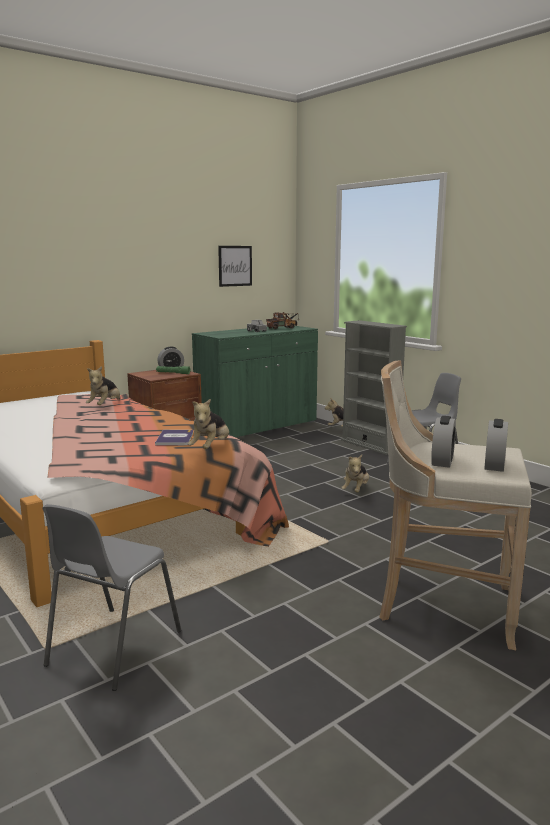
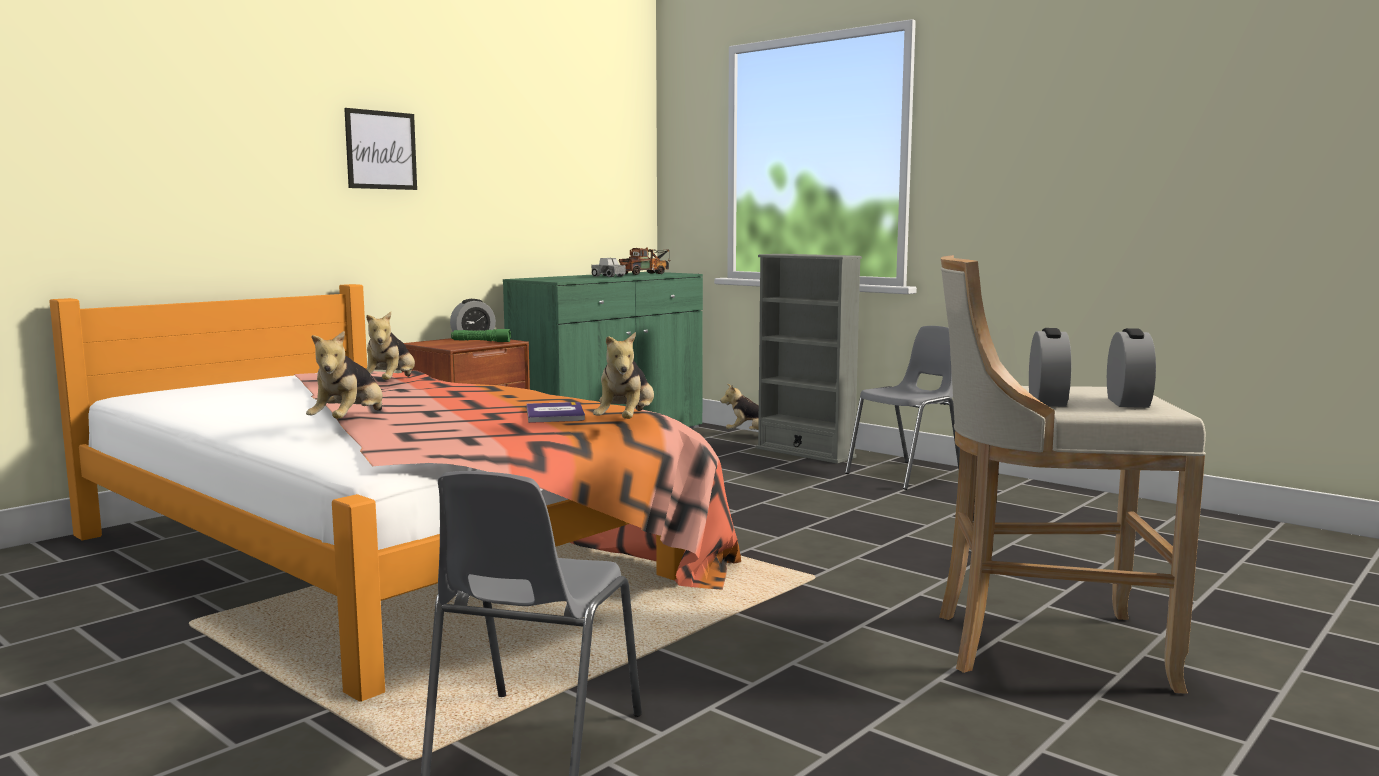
camera: 10 degrees left, 5 degrees down
picture [218,246,252,287] -> picture moved to [344,108,417,190]
plush toy [341,455,369,493] -> plush toy moved to [306,331,383,419]

